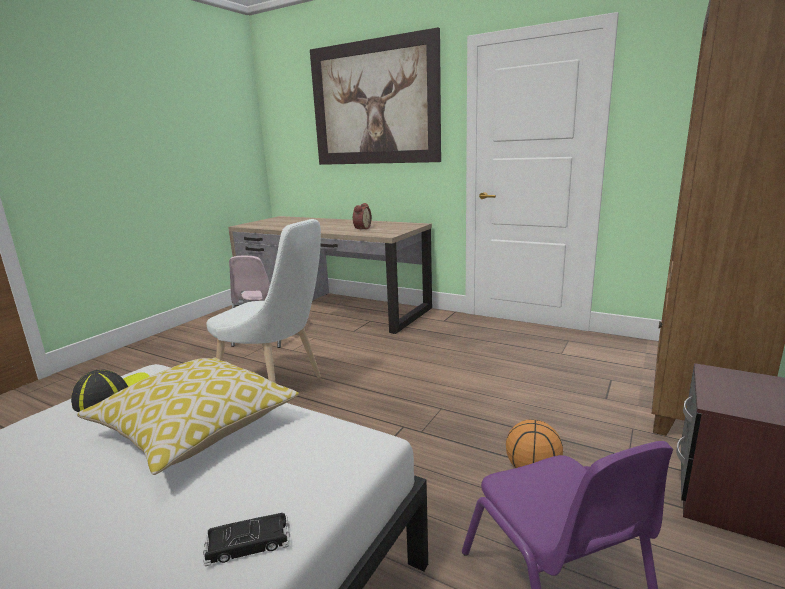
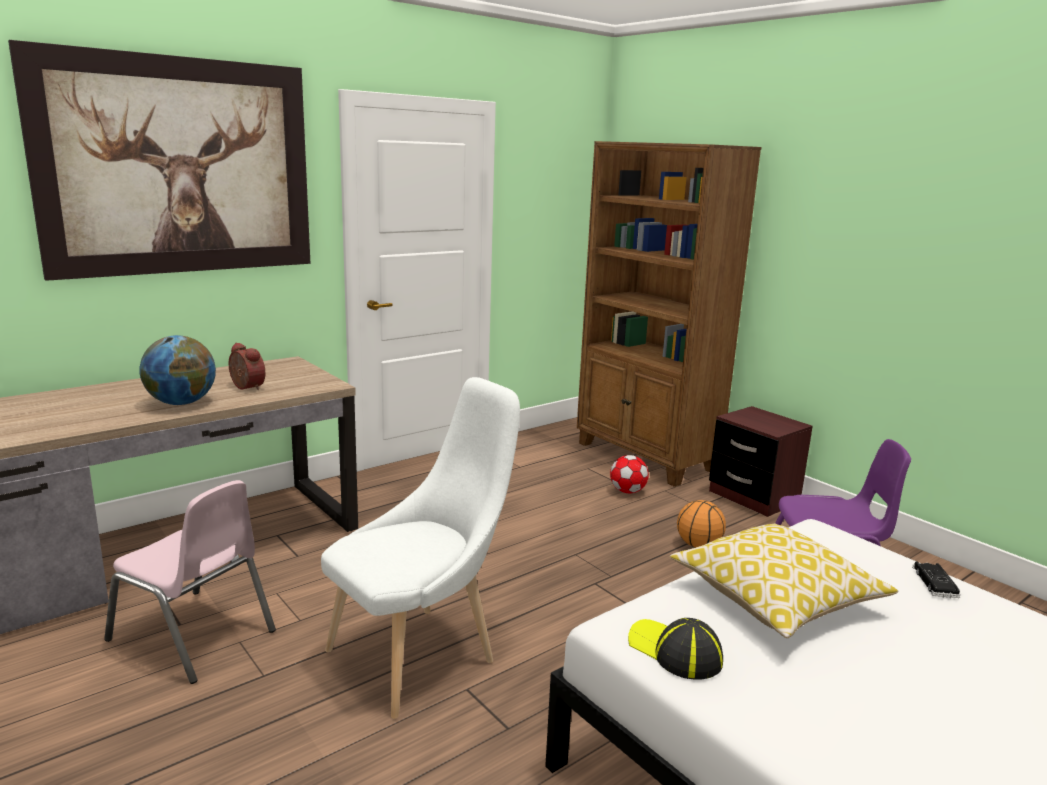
camera: 70 degrees left, 0 degrees up
none -> globe [140,335,216,405]
none -> football [610,455,649,493]

